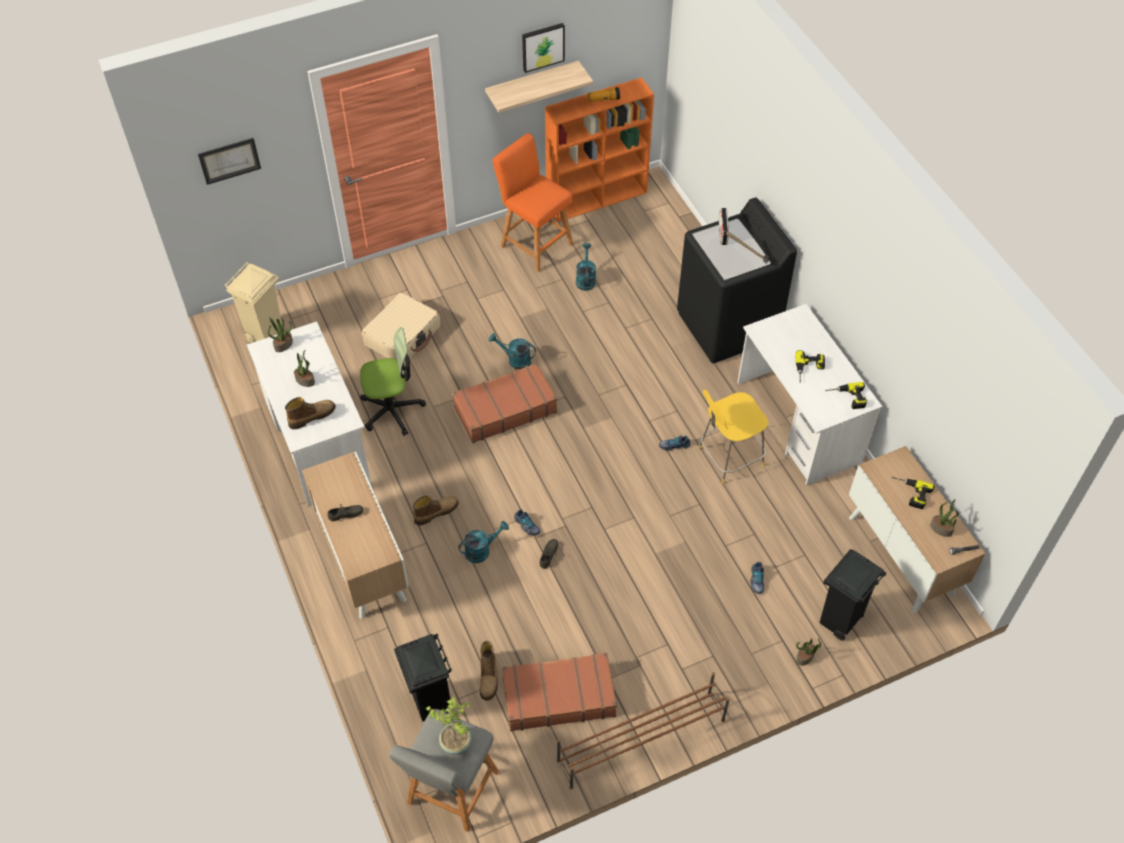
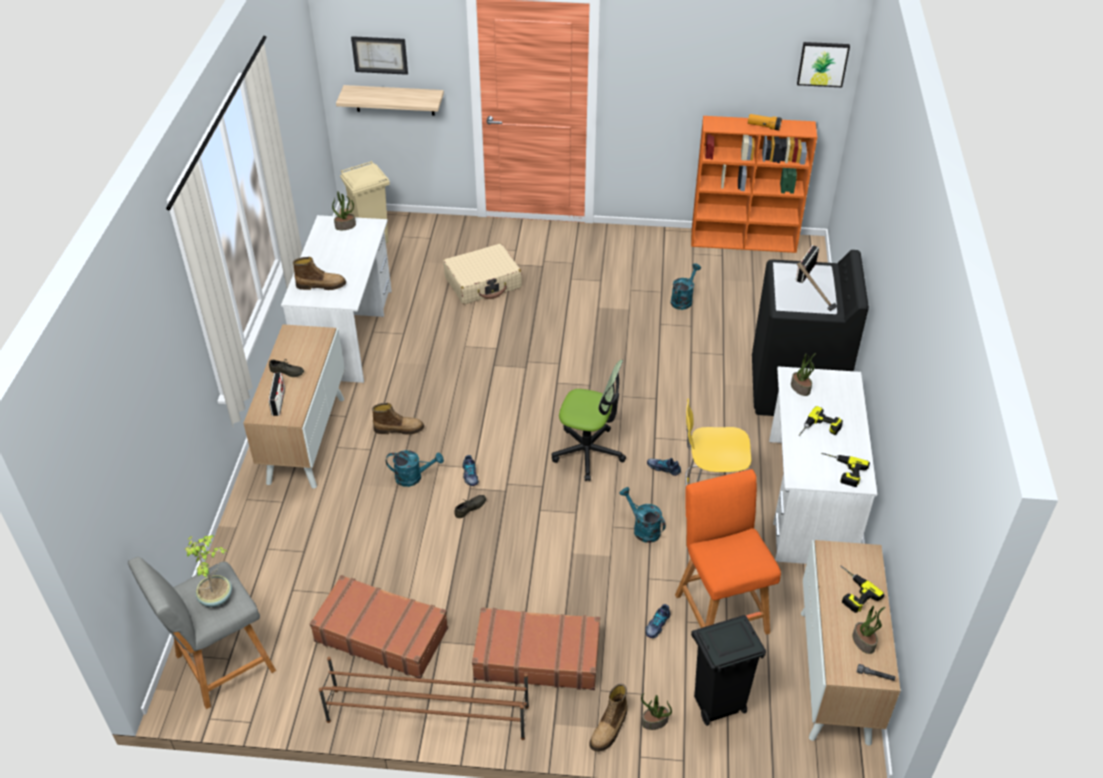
camera: 30 degrees right, 10 degrees down
potted plant [294,350,315,387] -> potted plant moved to [791,353,816,396]
office chair [360,327,426,436] -> office chair moved to [552,360,626,481]
black trash can [394,634,452,721] -> none
brown suitcase [453,363,557,443] -> brown suitcase moved to [472,607,600,690]
boot [480,641,498,701] -> boot moved to [589,683,627,752]
shelf [485,61,593,113] -> shelf moved to [336,85,444,116]
turquoise watering can [489,333,536,370] -> turquoise watering can moved to [620,487,666,543]
orange stool [493,133,573,272] -> orange stool moved to [675,469,781,635]
picture [522,23,565,73] -> picture moved to [797,42,850,87]
none -> radio [269,373,285,416]

